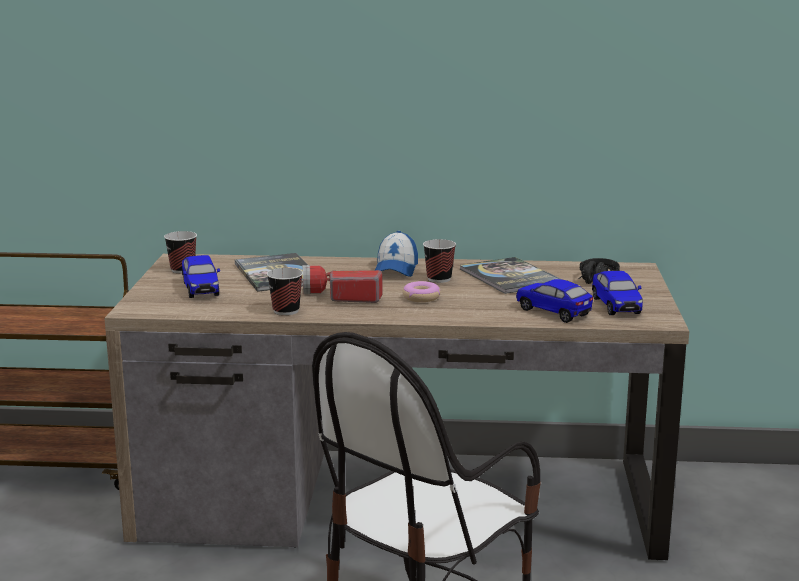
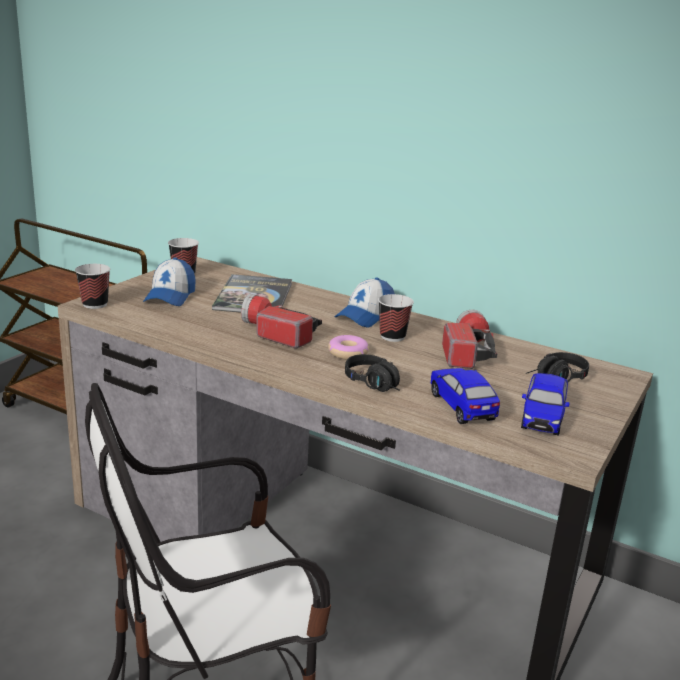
camera: 25 degrees right, 5 degrees up
toy car [182,255,220,298] -> cap [143,257,196,306]
cup [267,268,303,315] -> cup moved to [75,264,110,309]
book [460,257,563,294] -> flashlight [442,309,498,369]
none -> black headphones [345,354,400,392]

